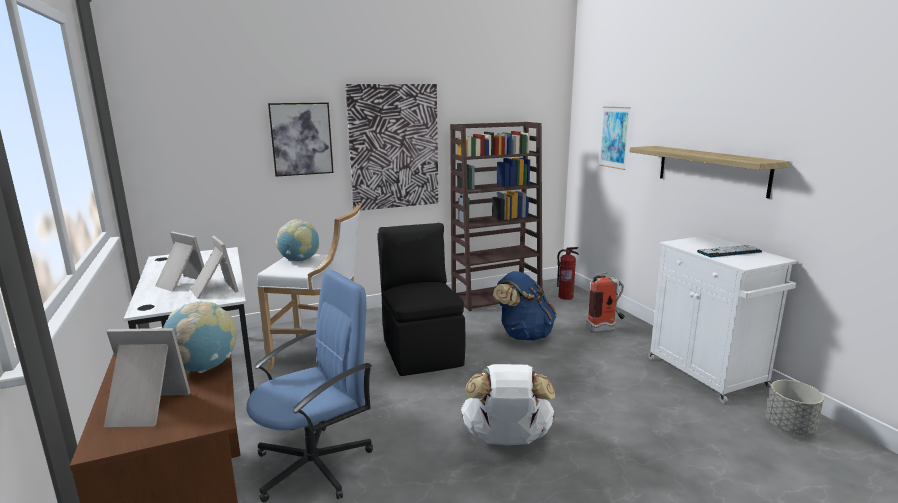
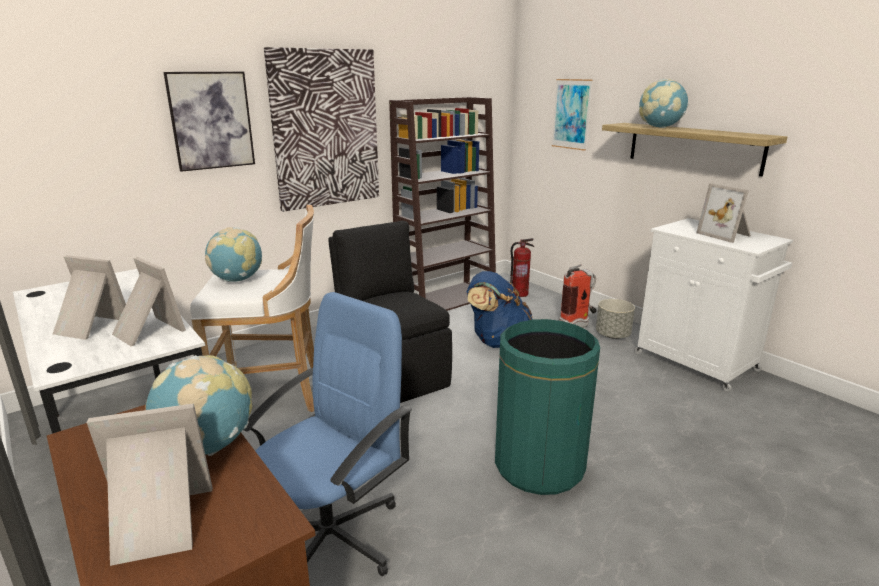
camera: 15 degrees left, 5 degrees up
white backpack [461,364,555,445] -> green trash can [495,319,600,495]
keyboard [697,245,762,257] -> picture frame [696,183,751,243]
grey planter [766,380,824,435] -> grey planter moved to [596,299,635,339]
none -> globe [639,79,688,128]

